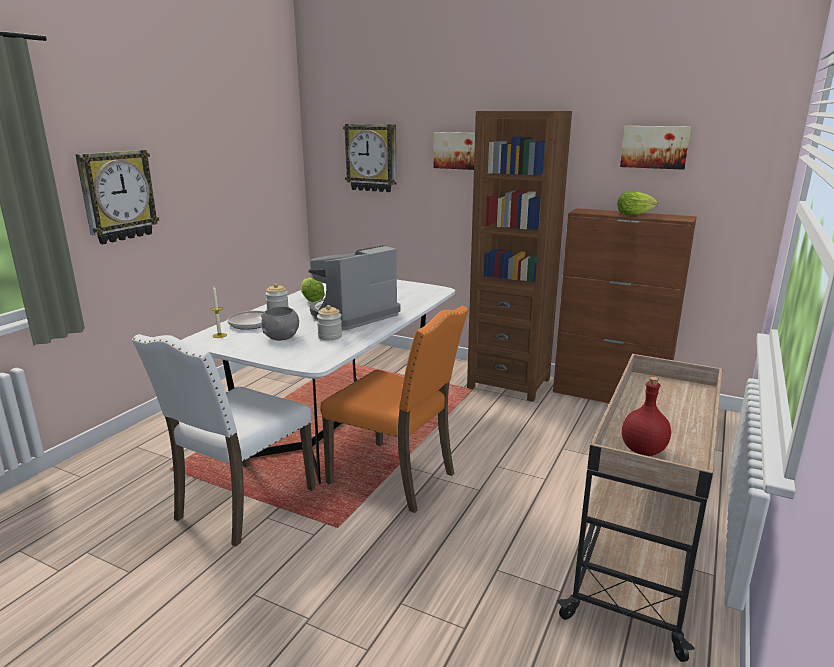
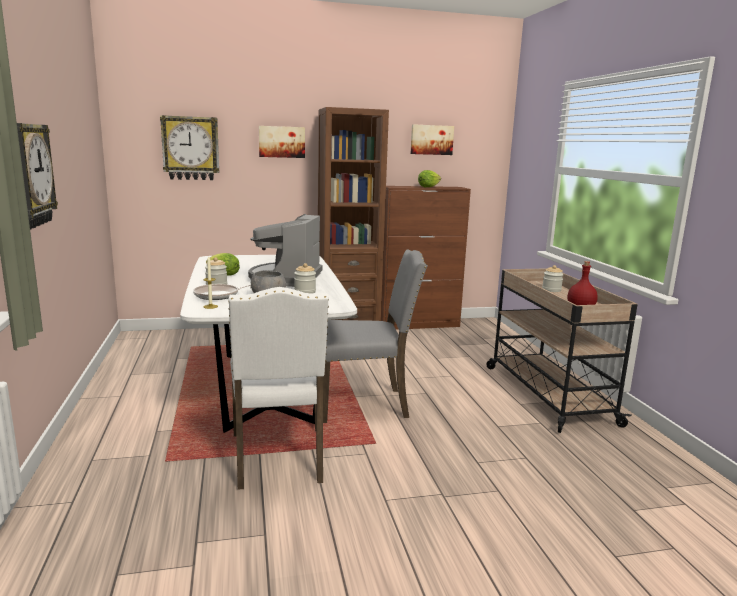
camera: 40 degrees left, 5 degrees down
orange chair [320,306,469,513] -> grey chair [323,249,428,423]
none -> jar [542,265,564,292]

